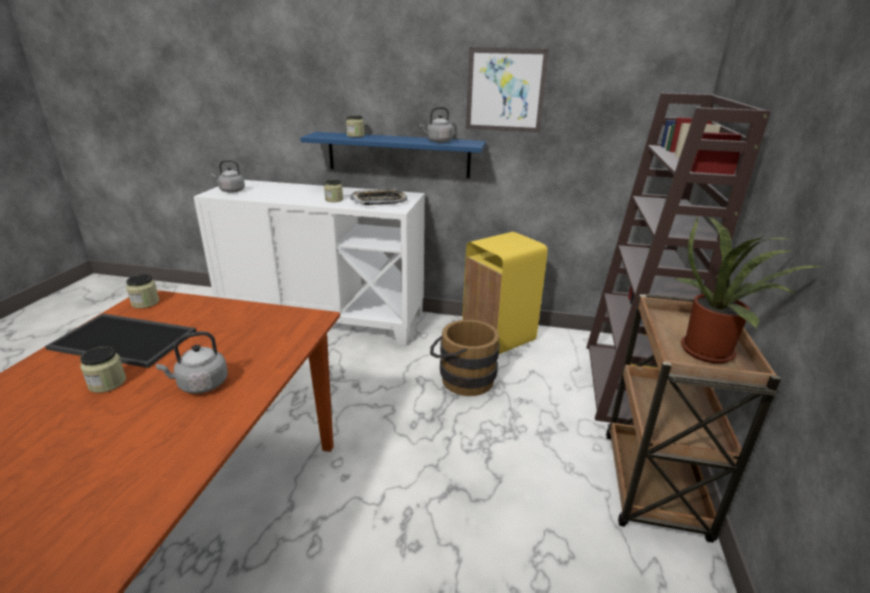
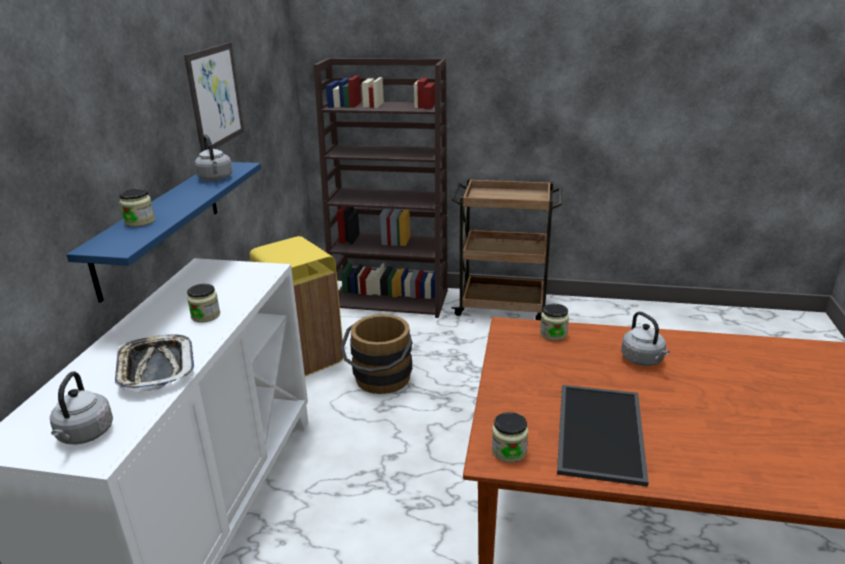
camera: 90 degrees left, 0 degrees up
jar [80,346,126,393] -> jar moved to [540,304,569,341]
tray [350,189,407,205] -> tray moved to [115,334,194,393]
potted plant [675,215,823,364] -> none

